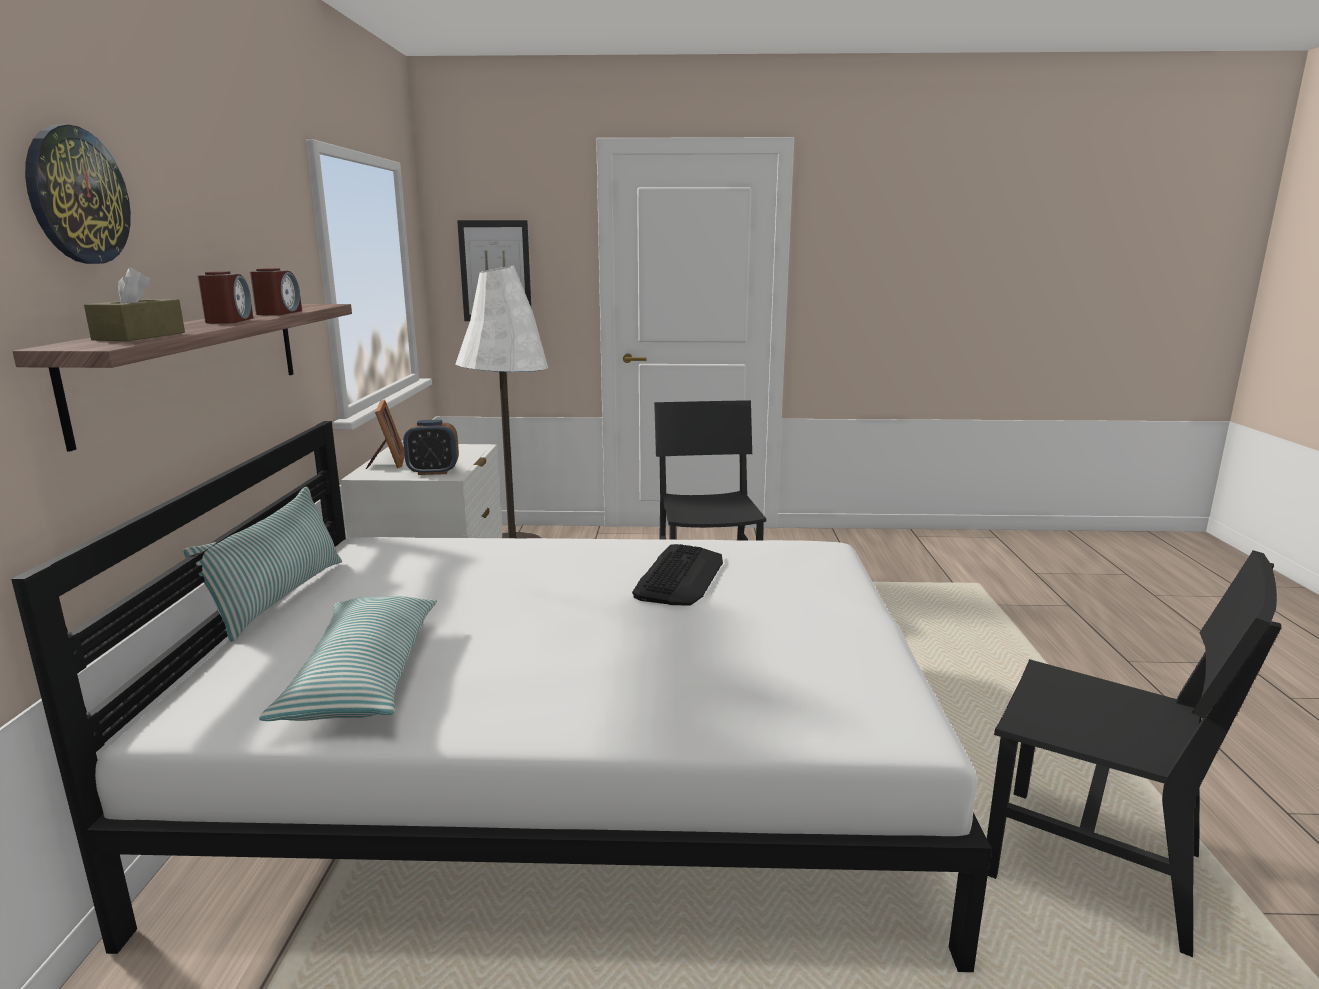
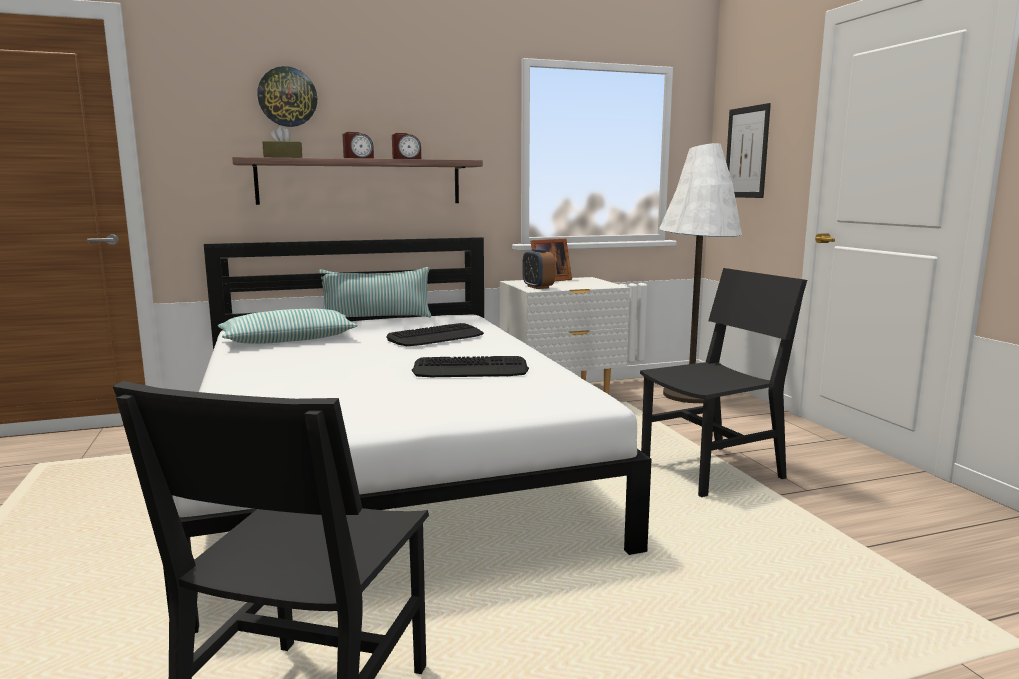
camera: 70 degrees right, 5 degrees down
none -> keyboard [387,323,484,346]

